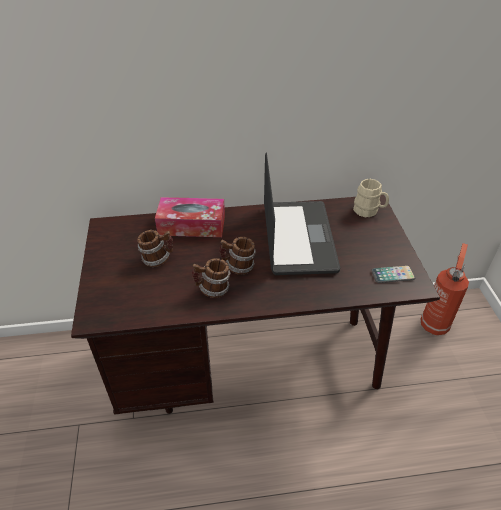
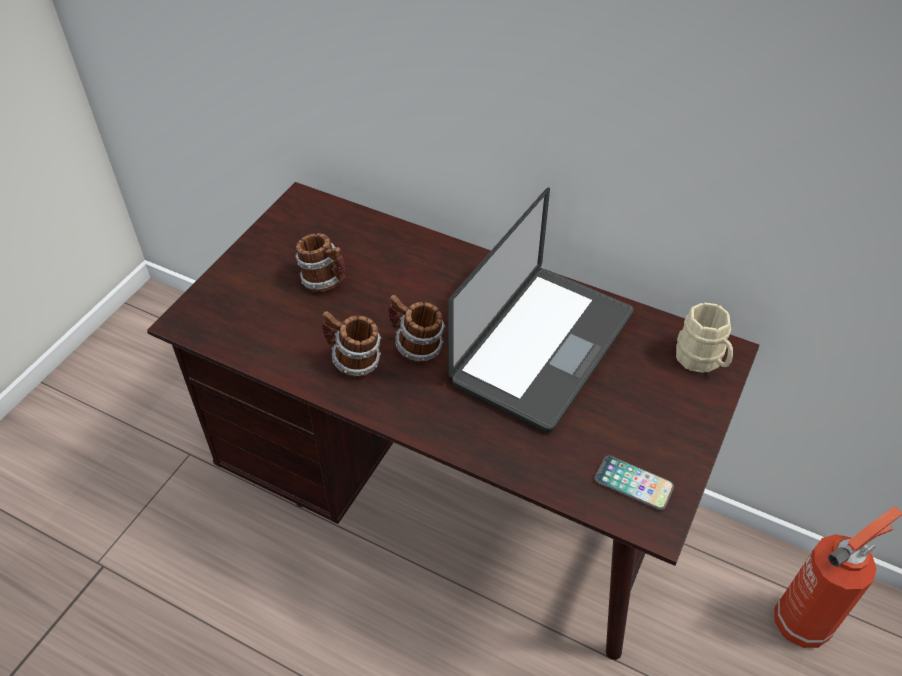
camera: 35 degrees right, 5 degrees up
tissue box [155,197,225,237] -> none

